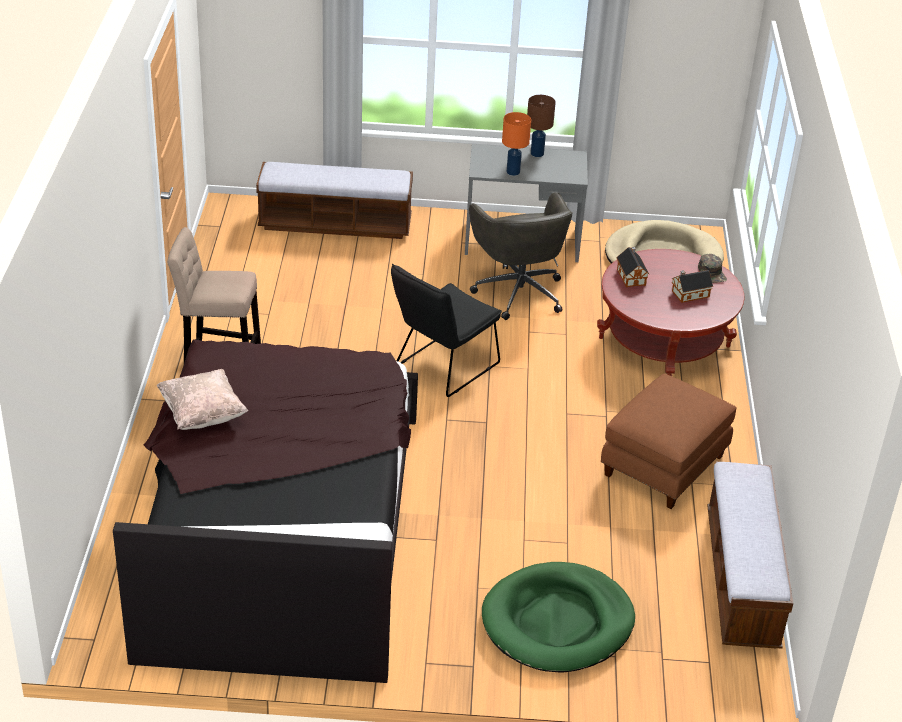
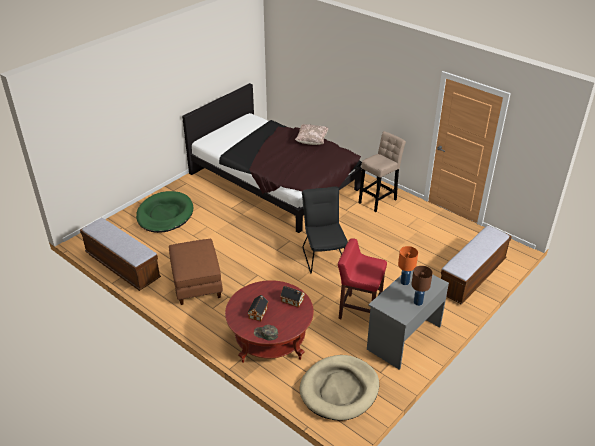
camera: 130 degrees right, 0 degrees up
grey office chair [469,192,573,320] -> red stool [338,239,387,319]

